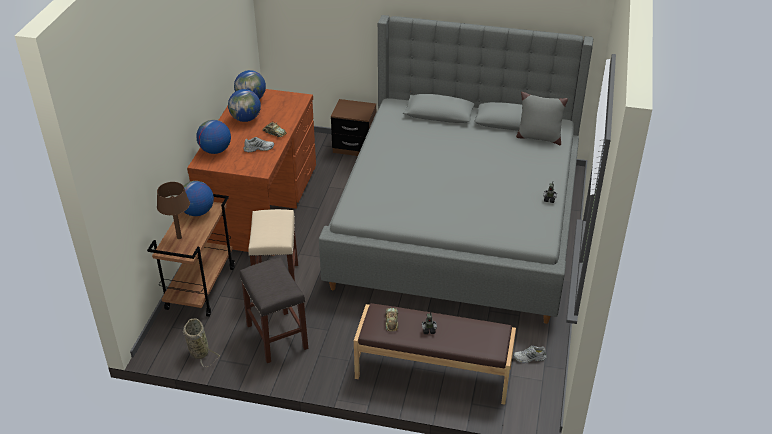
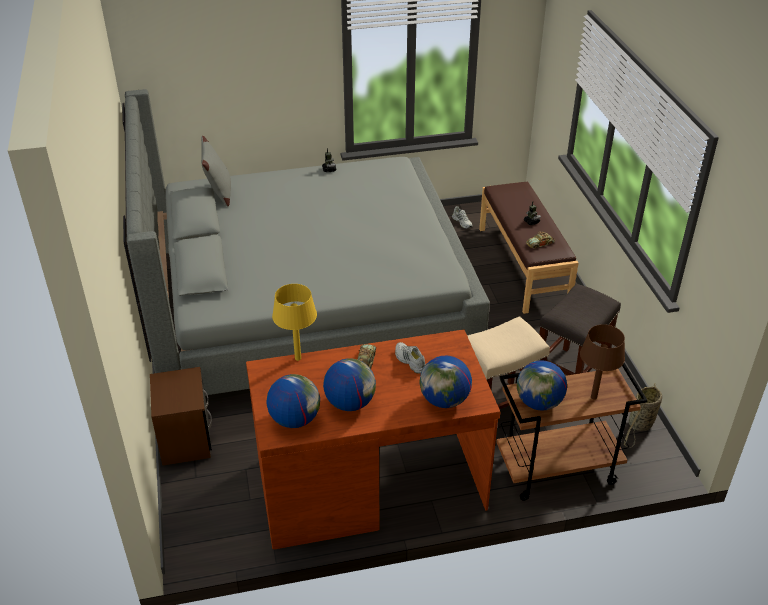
camera: 115 degrees left, 0 degrees up
none -> yellow table lamp [272,284,317,361]

